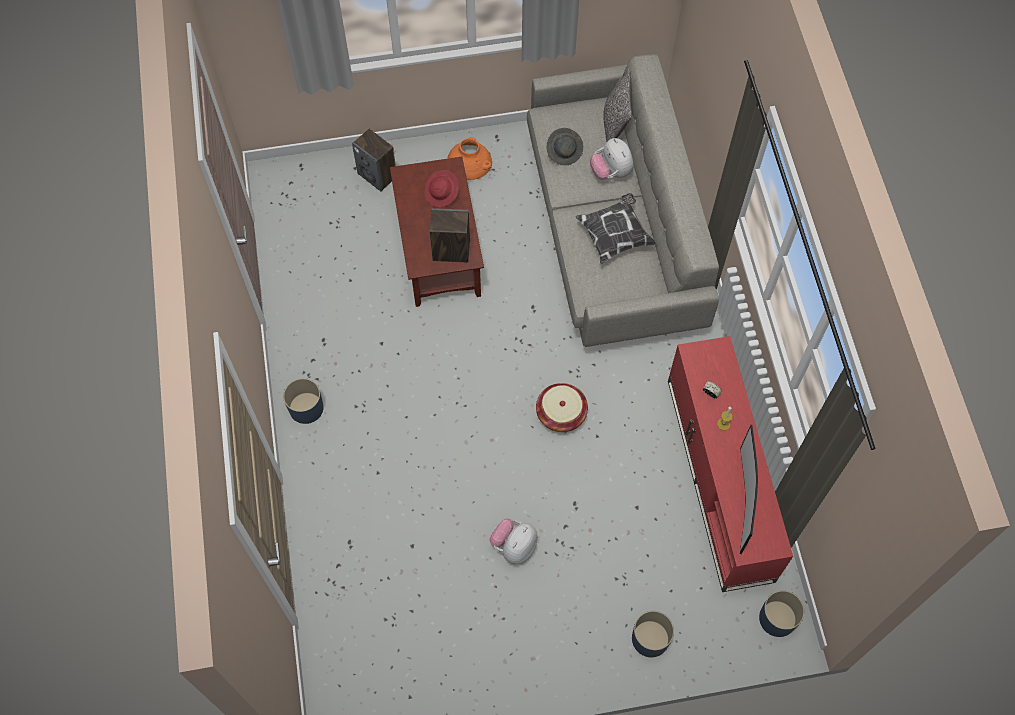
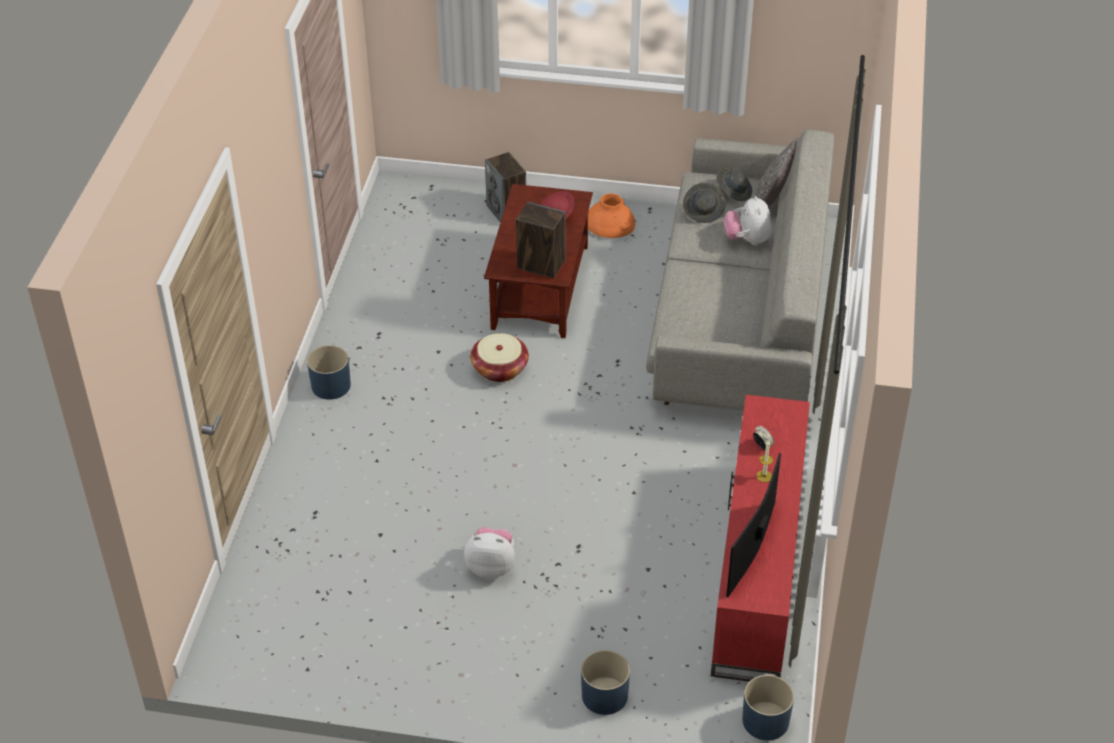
camera: 20 degrees right, 20 degrees down
plush toy [489,518,538,564] -> plush toy turned 45 degrees clockwise [464,527,515,579]
basket [536,383,588,432] -> basket moved to [470,333,529,382]
pillow [576,193,656,265] -> none
none -> grey hat [716,167,752,201]

